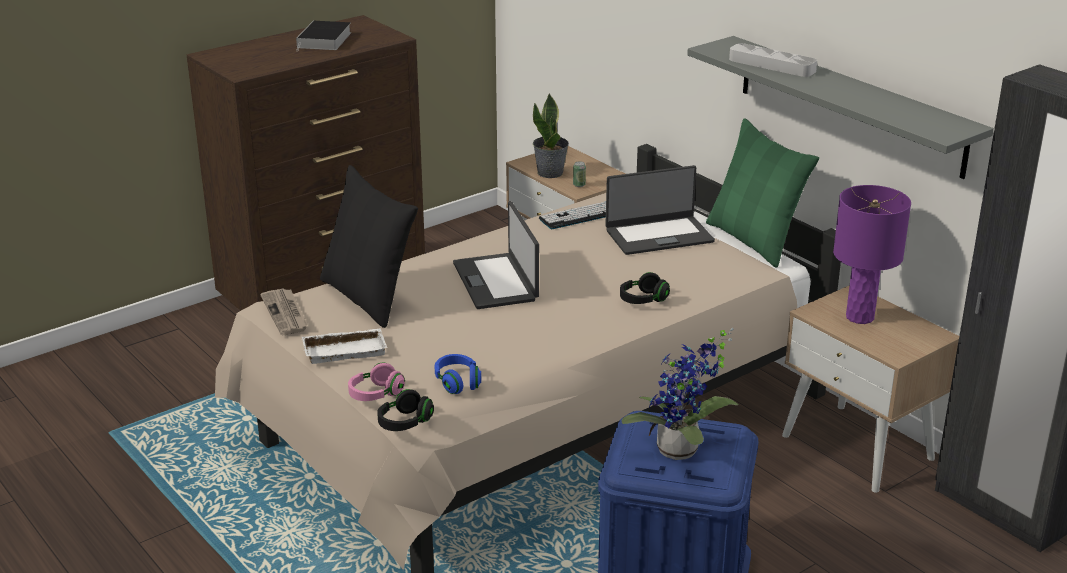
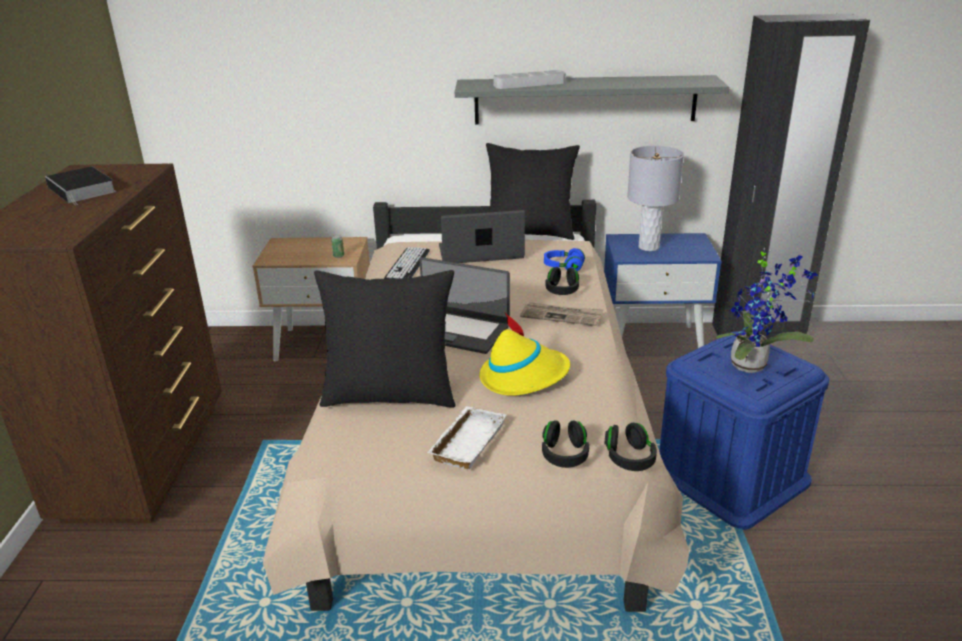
camera: 50 degrees left, 0 degrees up
newspaper [260,289,308,335] -> newspaper moved to [520,302,604,326]
pink headphones [348,362,405,401] -> black headphones [542,420,589,468]
blue headphones [435,354,481,394] -> blue headphones moved to [544,248,585,272]
potted plant [533,93,569,178] -> none
laptop [605,165,715,255] -> laptop turned 120 degrees counterclockwise [439,210,525,263]
green pillow [706,118,819,267] -> black pillow [486,143,580,240]
beige nightstand [782,285,959,493] -> blue nightstand [604,233,722,348]
purple table lamp [833,185,911,324] -> grey table lamp [627,146,684,251]
none -> yellow hat [480,313,570,396]

